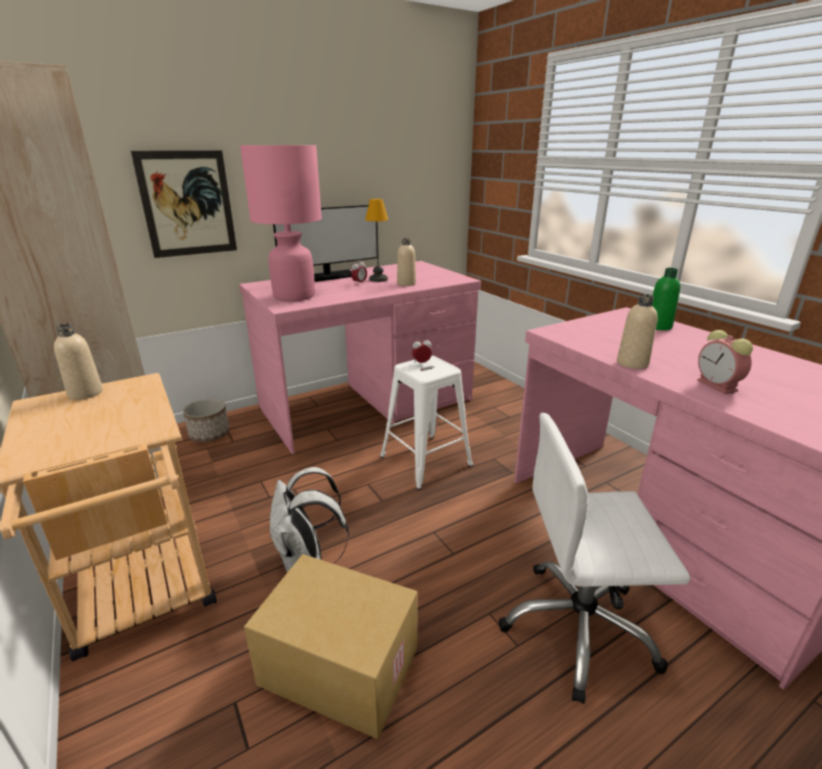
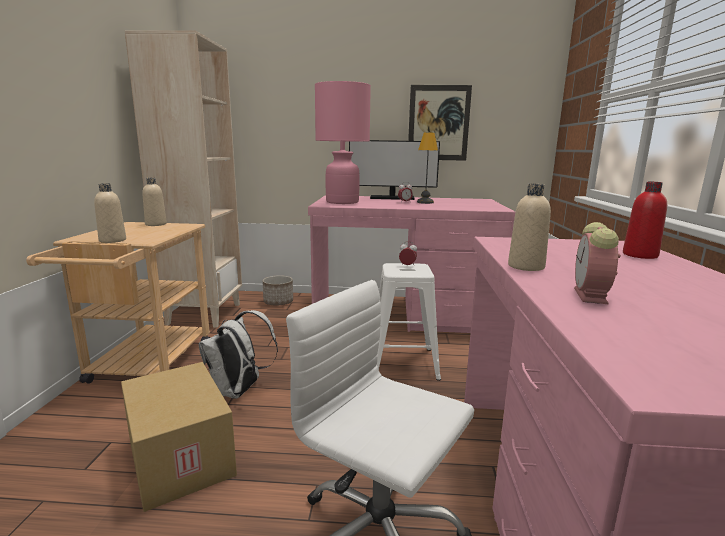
camera: 35 degrees right, 10 degrees down
picture [131,150,237,258] -> picture moved to [408,85,472,161]
beige bottle [397,238,416,286] -> beige bottle moved to [94,183,126,243]
green bottle [652,268,680,330] -> red bottle [623,182,667,259]

